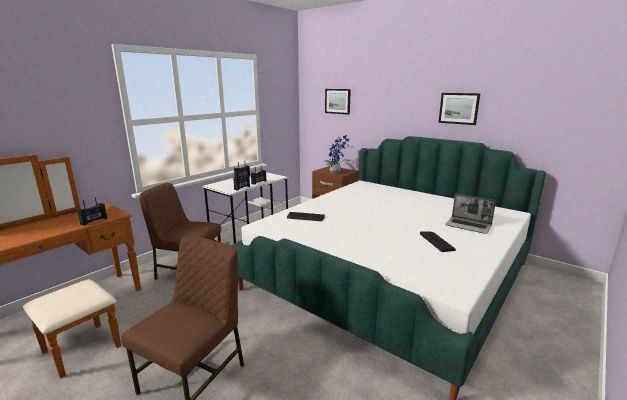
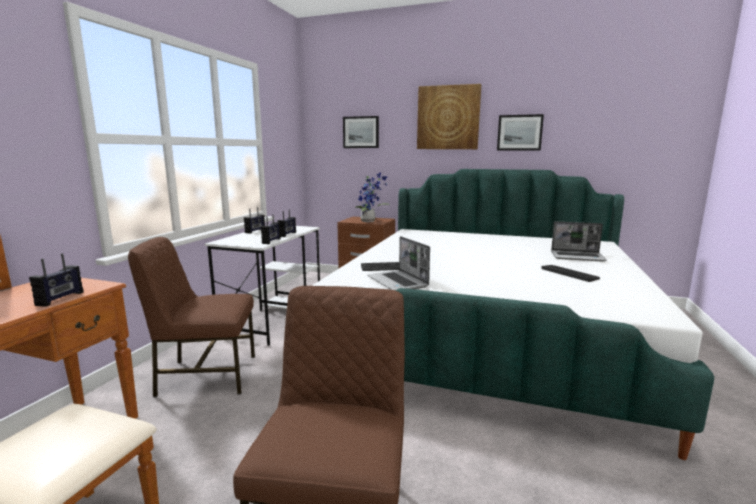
camera: 20 degrees left, 5 degrees down
none -> laptop [367,236,430,290]
none -> picture [417,84,482,149]

